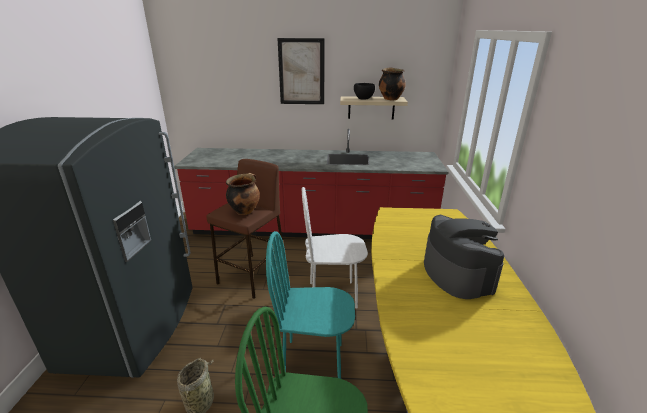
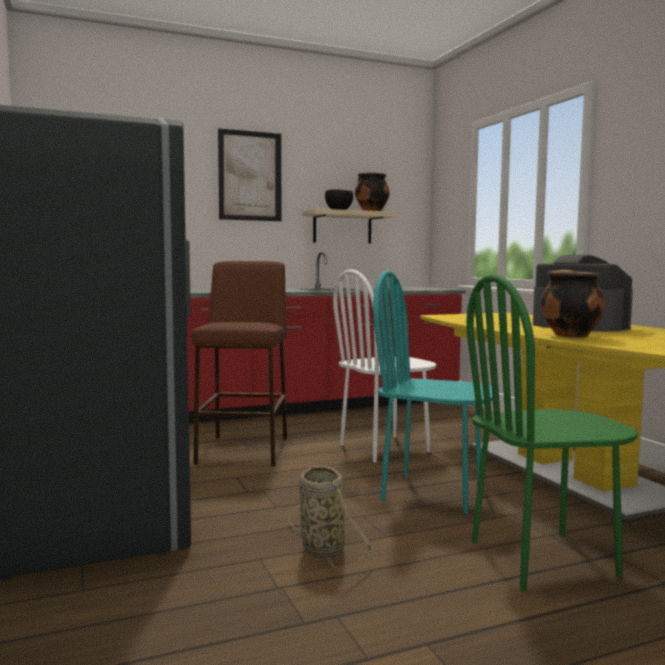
camera: 25 degrees left, 20 degrees down
cooking pot [226,173,260,215] -> cooking pot moved to [541,270,605,338]
turquoise chair [266,231,355,379] -> turquoise chair turned 45 degrees clockwise [373,271,493,514]

